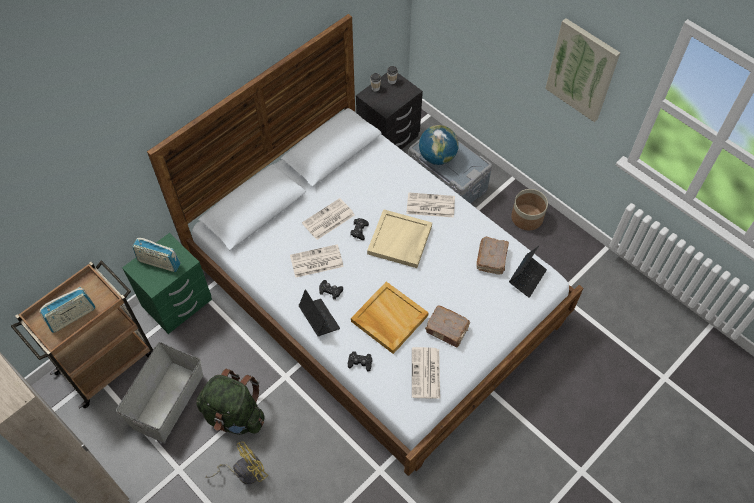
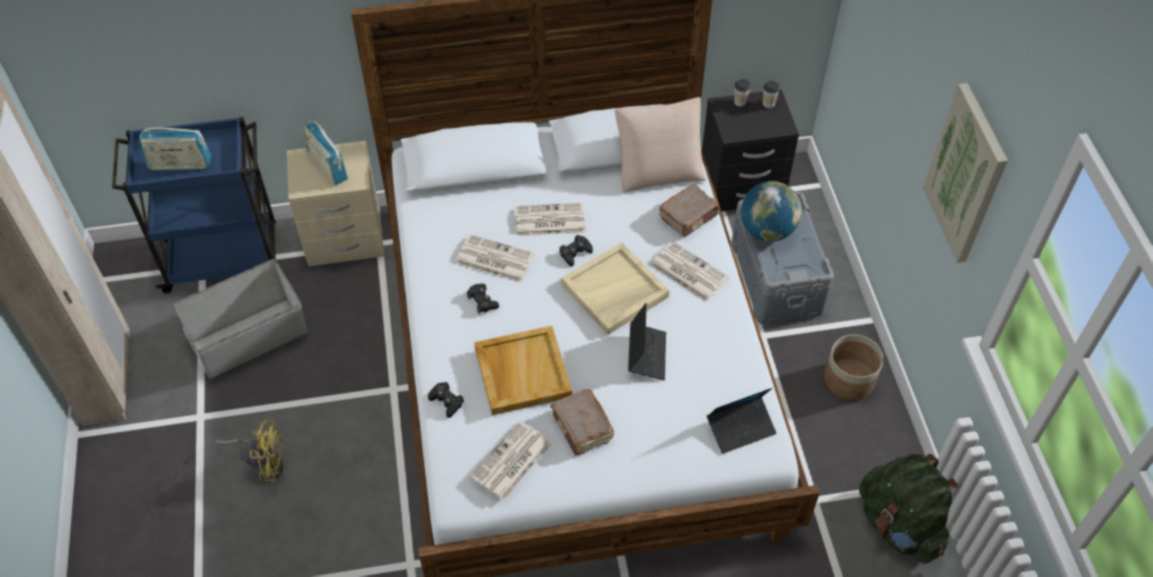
camera: 35 degrees right, 5 degrees down
brown cart [11,261,153,408] -> blue cart [112,117,276,293]
green nightstand [122,233,212,334] -> beige nightstand [287,141,384,266]
green backpack [196,369,265,435] -> green backpack moved to [859,454,962,564]
laptop [299,289,340,336] -> laptop moved to [628,303,666,380]
brown book [476,237,509,275] -> brown book moved to [659,184,719,236]
none -> beige pillow [615,97,706,193]

